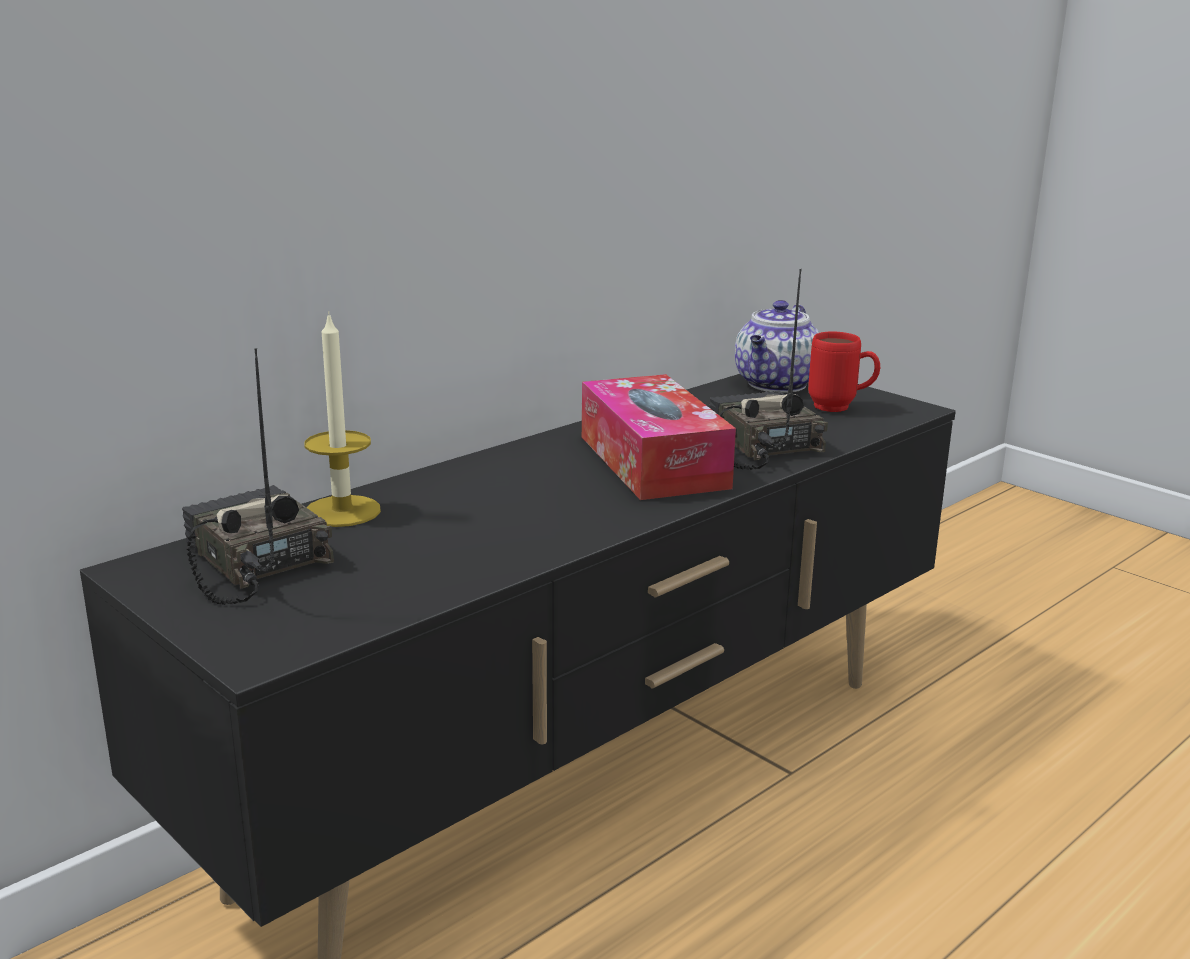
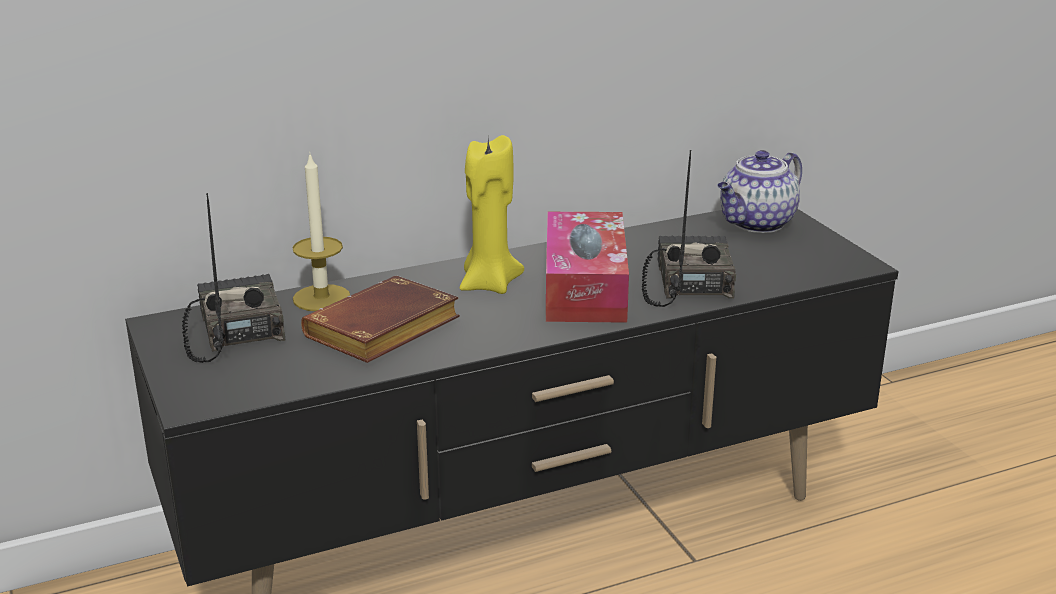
camera: 20 degrees right, 5 degrees up
red mug [808,332,880,412] -> none
none -> brown book [301,276,460,363]
none -> yellow candle [460,135,524,294]

